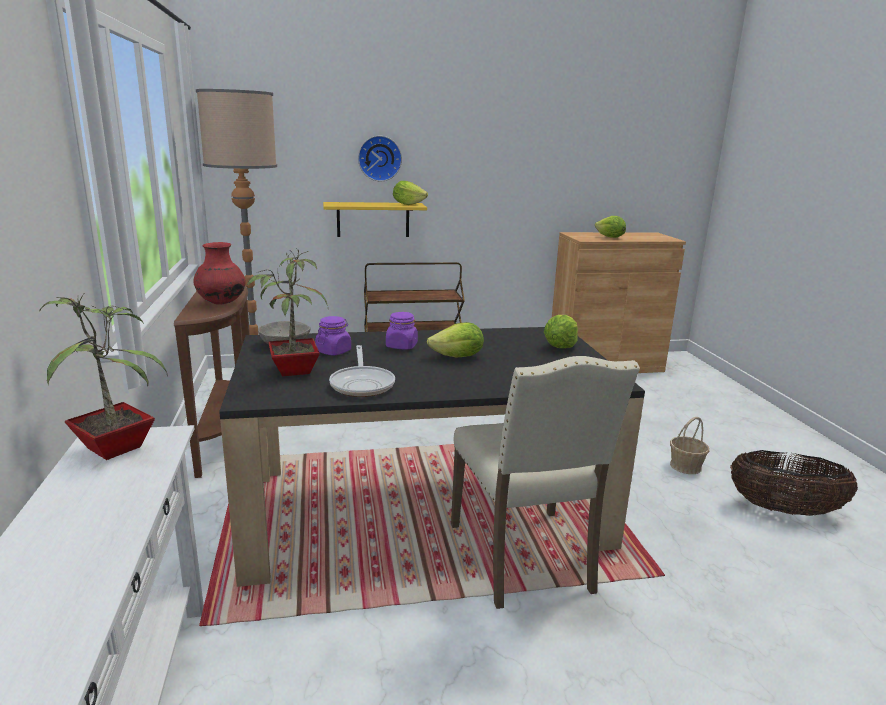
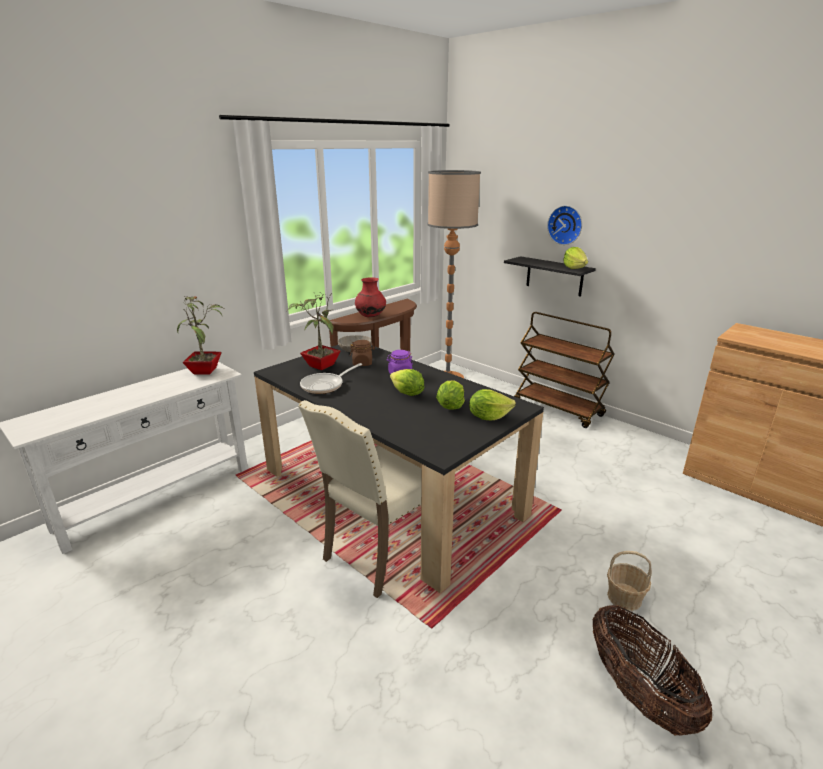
camera: 55 degrees right, 5 degrees up
purple jar [315,316,351,356] -> brown jar [350,340,375,366]
yellow shelf [323,202,427,237] -> black shelf [504,256,596,297]
lettuce [595,216,626,238] -> lettuce moved to [436,381,465,409]

